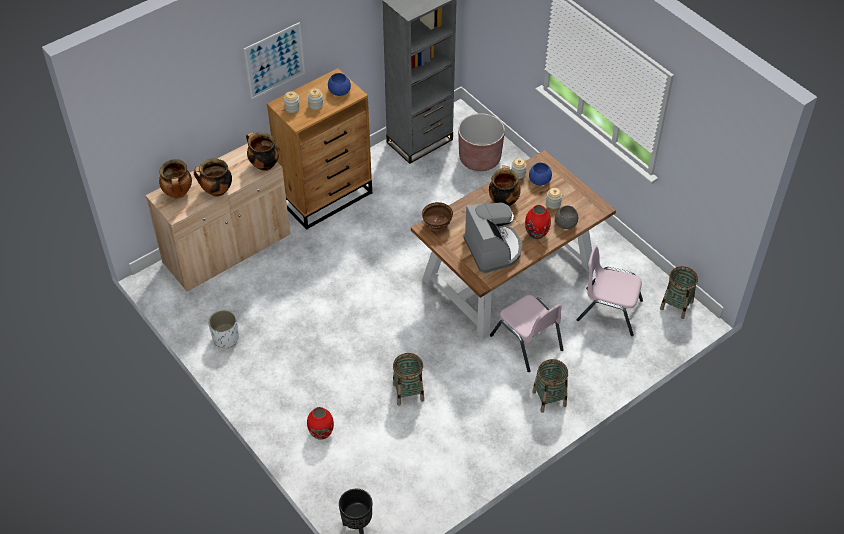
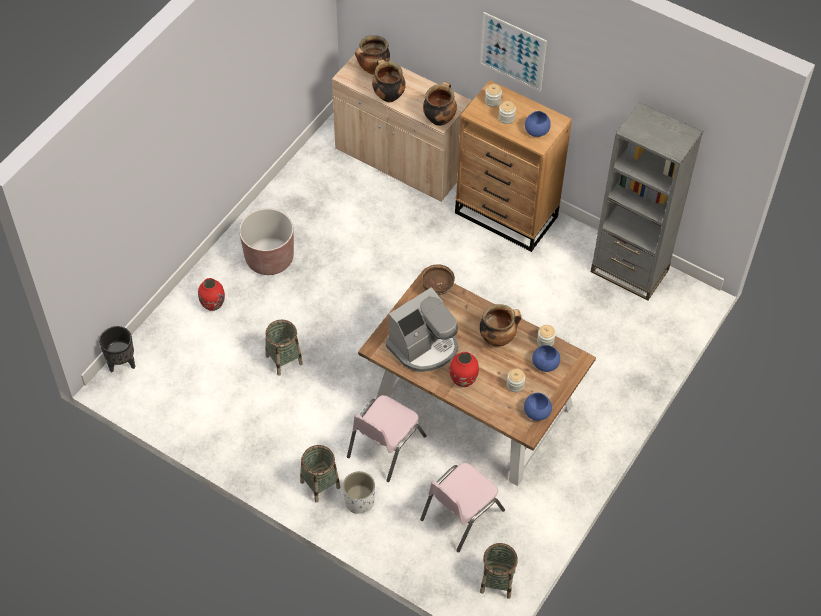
camera: 70 degrees right, 5 degrees up
white planter [208,310,239,348] -> white planter moved to [343,471,375,514]
brown planter [458,113,505,171] -> brown planter moved to [239,208,294,275]
grey bowl [555,206,578,229] -> none
pink chair [577,246,643,336] -> pink chair turned 135 degrees counterclockwise [420,463,505,552]
none -> blue bowl [524,393,552,421]

